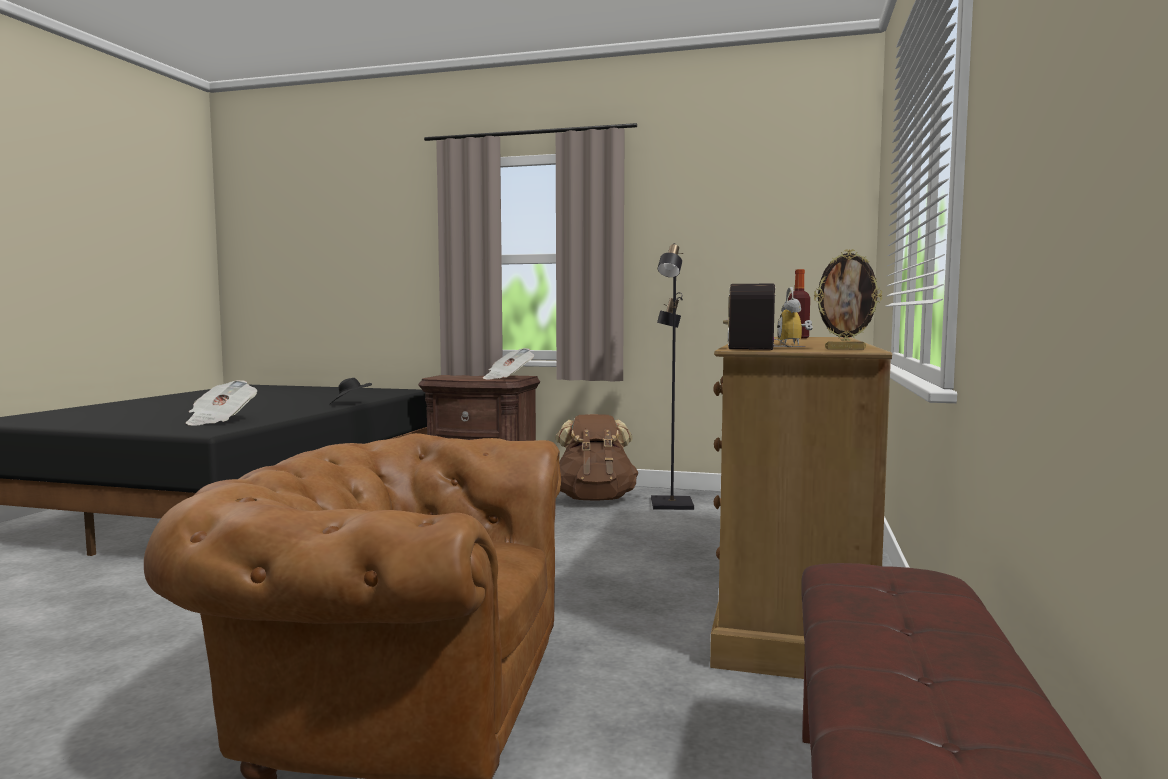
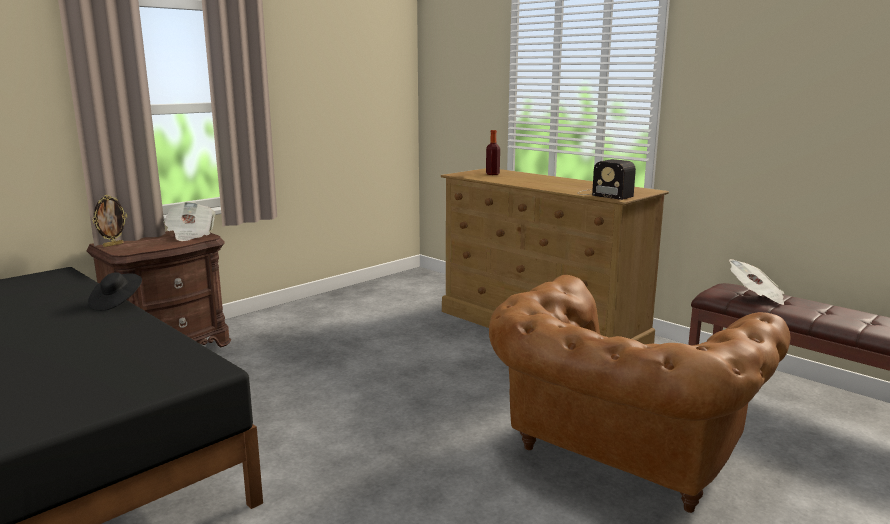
camera: 60 degrees left, 10 degrees up
newspaper [186,380,257,426] -> newspaper moved to [729,259,784,305]
brown backpack [556,414,639,501] -> none
black floor lamp [651,243,694,510] -> none
alarm clock [777,287,813,345] -> none
picture frame [814,249,882,350] -> picture frame moved to [93,195,127,247]

